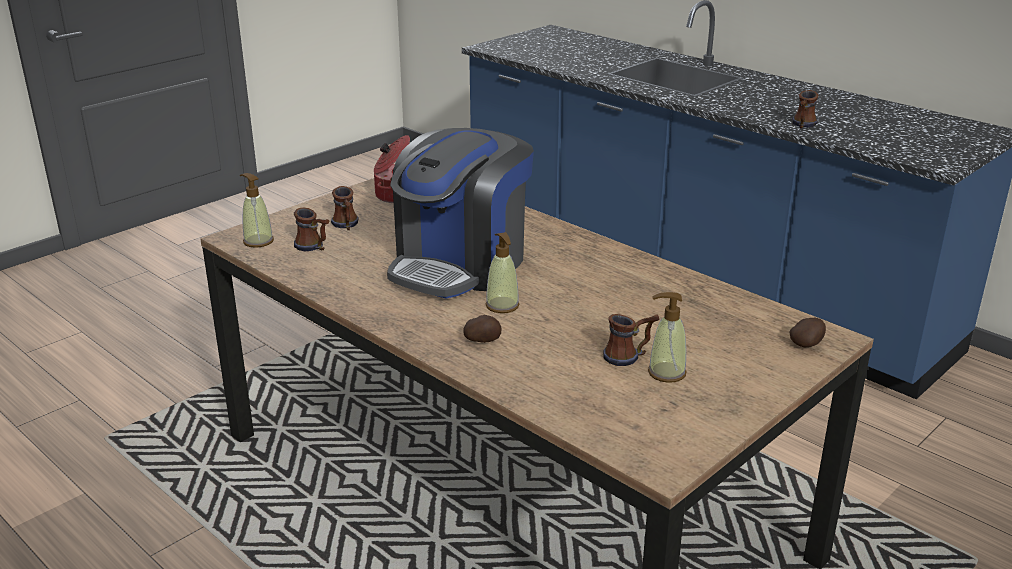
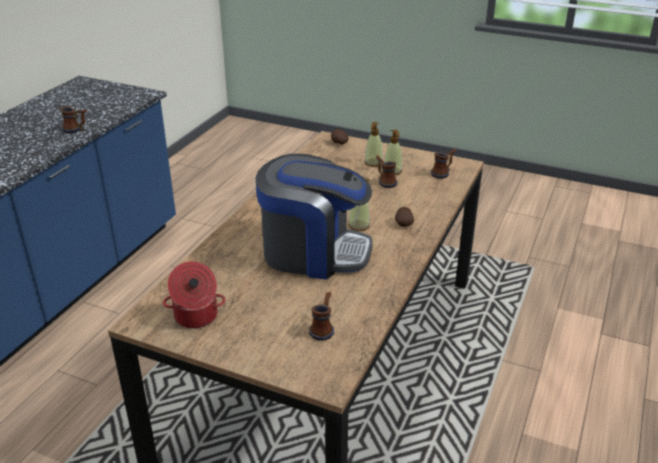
camera: 110 degrees left, 5 degrees up
soap dispenser [240,173,274,248] -> soap dispenser moved to [364,122,383,167]
mug [331,186,359,230] -> mug moved to [431,149,457,179]

